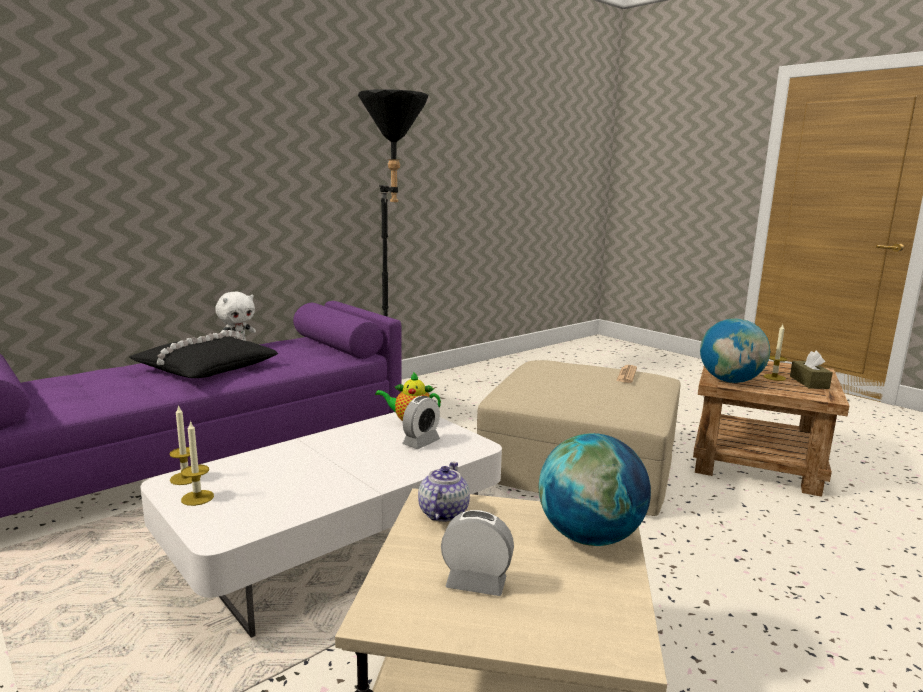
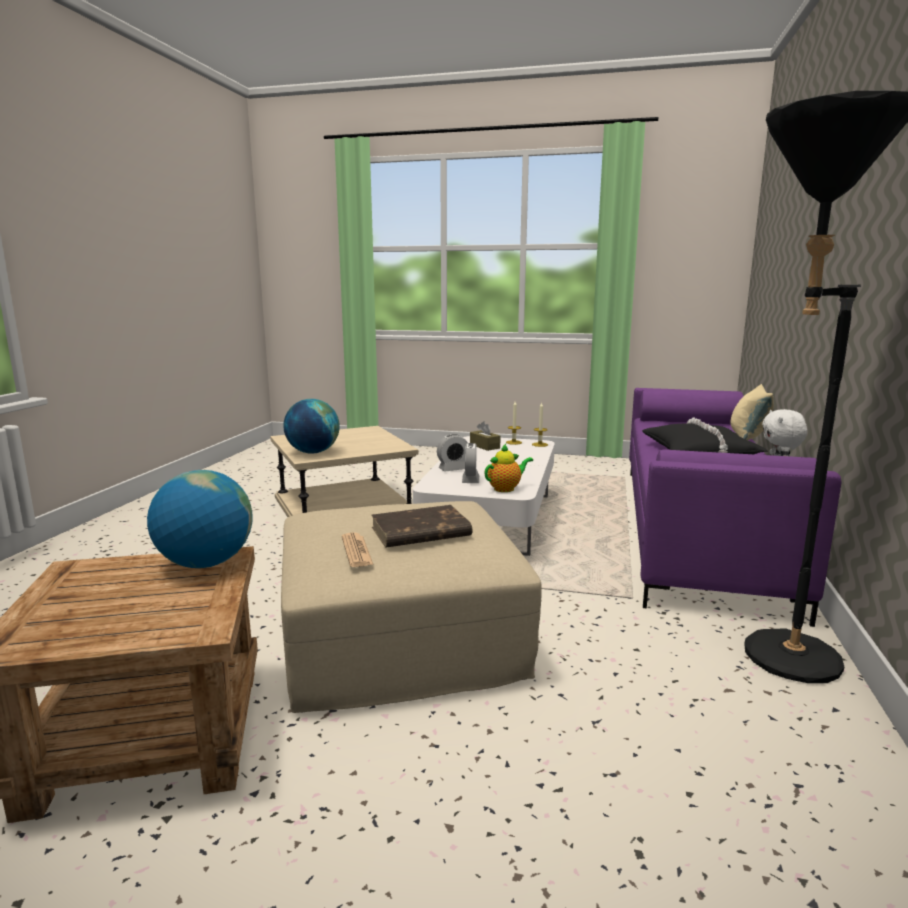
camera: 145 degrees right, 0 degrees up
teapot [418,462,470,522] -> none
alarm clock [441,510,514,596] -> alarm clock moved to [437,434,468,471]
candle [763,324,787,381] -> none
brown tissue box [790,351,833,389] -> brown tissue box moved to [470,421,501,451]
none -> brown book [371,505,472,547]
none -> beige pillow [730,384,774,440]

